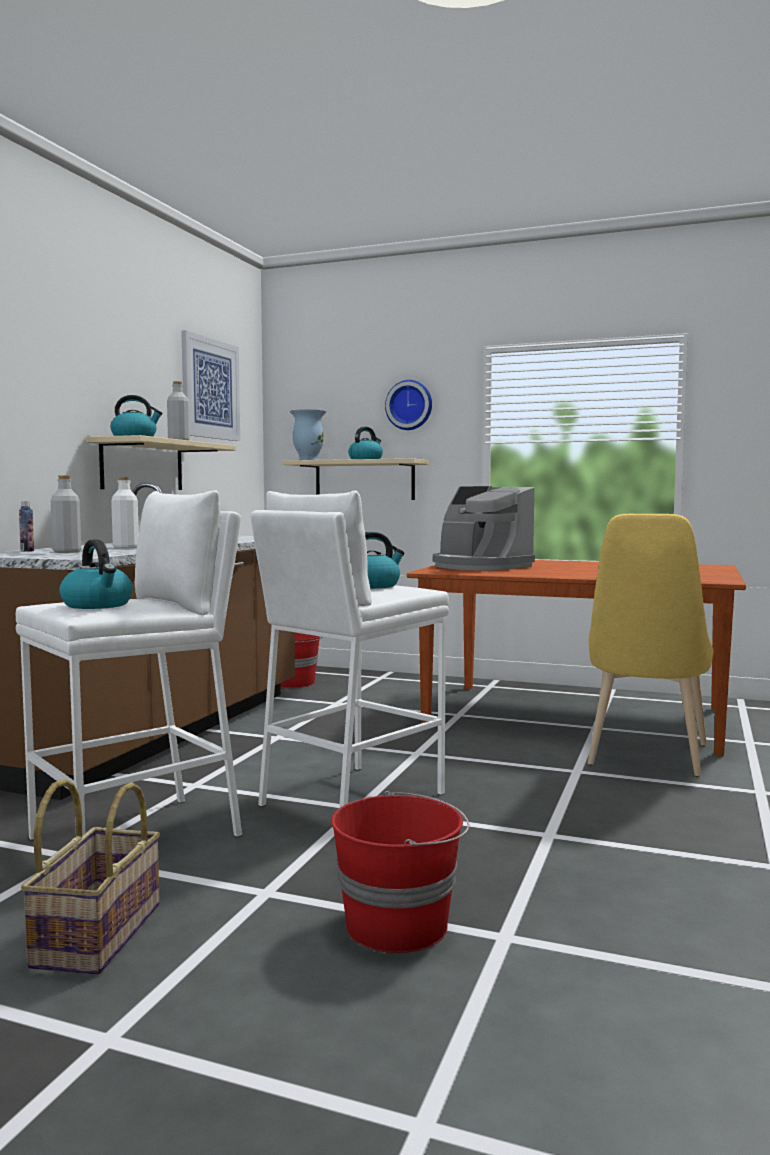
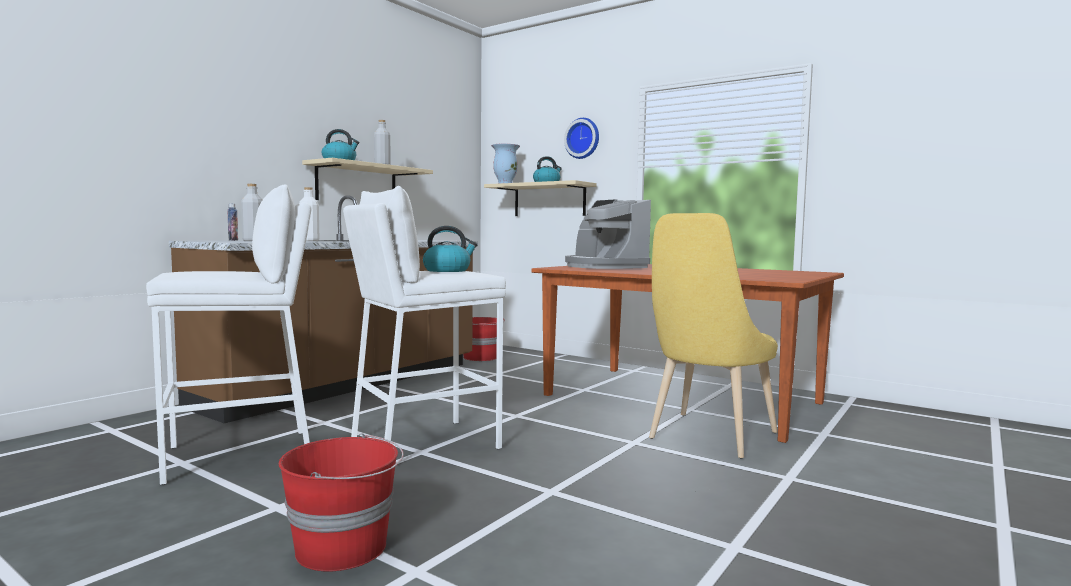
camera: 15 degrees right, 0 degrees up
basket [21,778,160,975] -> none
kettle [59,539,133,609] -> none
picture [181,330,240,441] -> none

